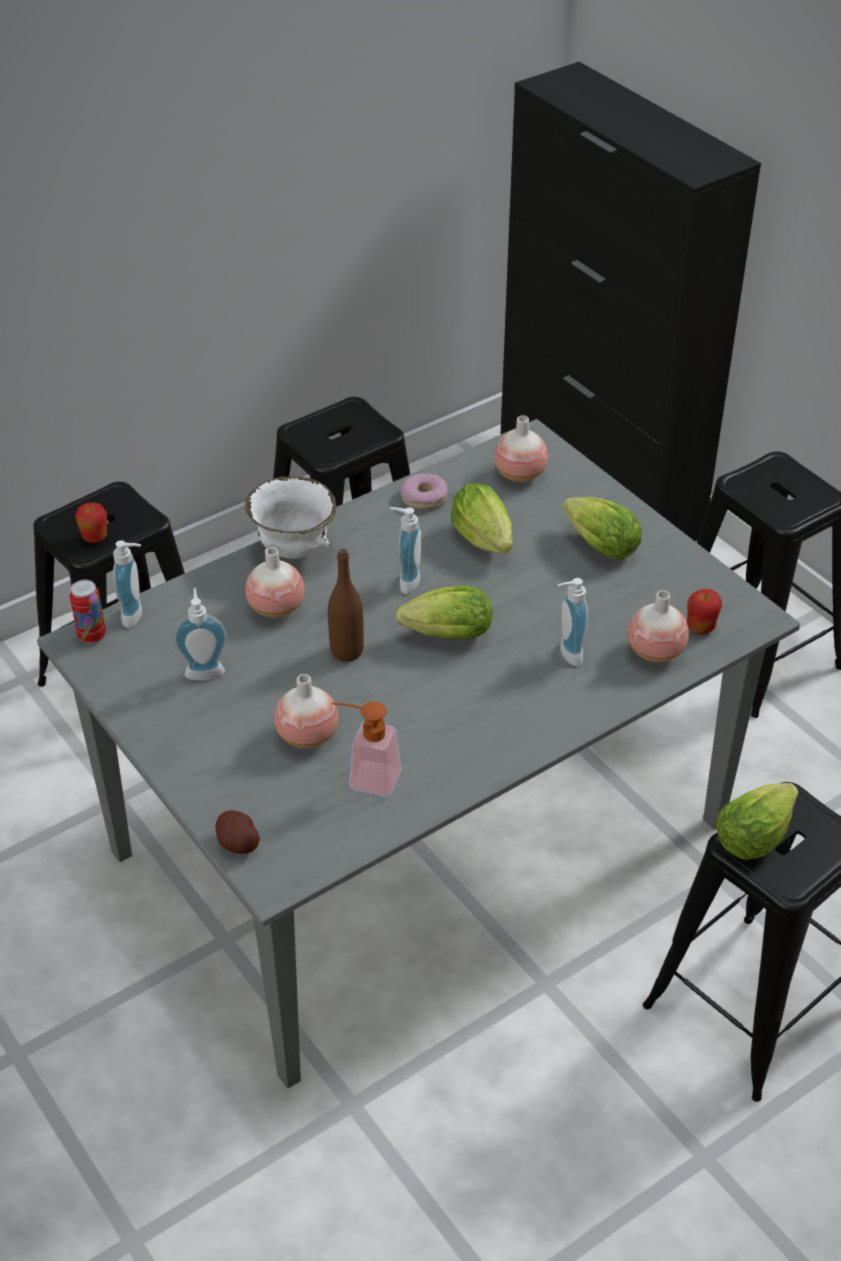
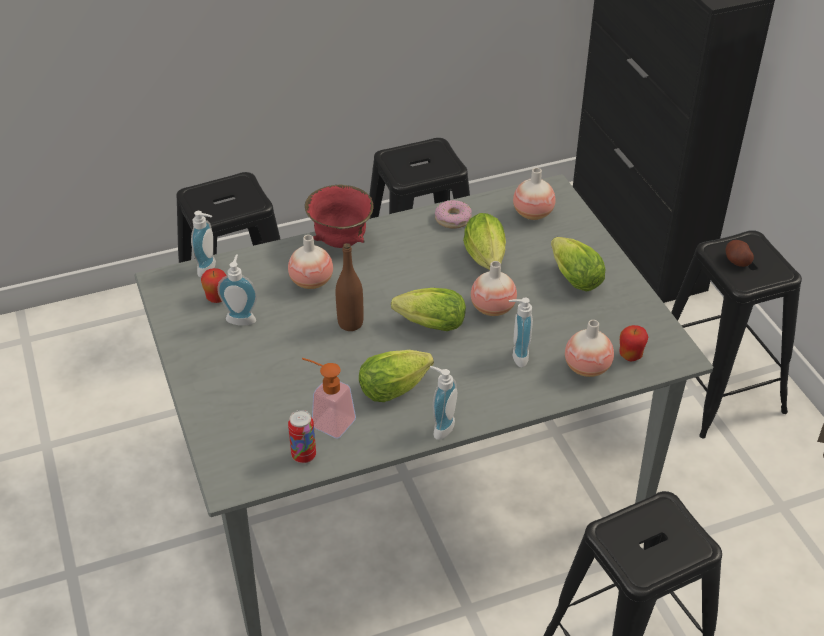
camera: 15 degrees right, 0 degrees up
can [70,580,106,644] -> can moved to [288,410,316,463]
apple [75,502,107,543] -> apple moved to [201,268,227,303]
potato [216,810,260,854] -> potato moved to [725,240,754,267]
white bowl [245,476,336,559] -> red bowl [305,184,374,248]
vase [274,674,338,748] -> vase moved to [471,261,517,316]
soap dispenser [390,507,421,594] -> soap dispenser moved to [430,366,457,440]
lettuce [716,783,798,860] -> lettuce moved to [359,350,434,402]

